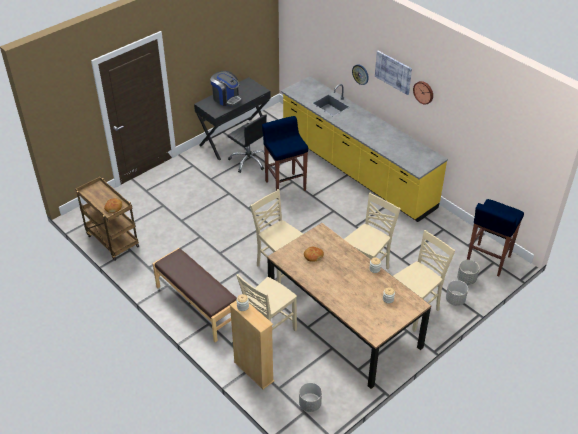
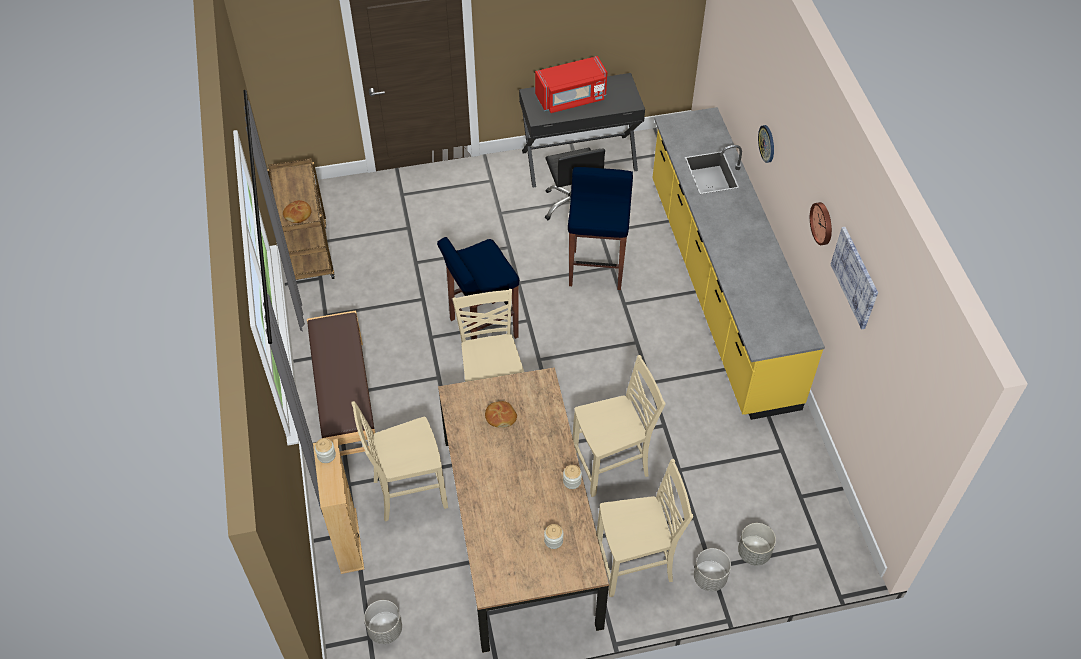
camera: 30 degrees right, 10 degrees up
coffee machine [210,71,242,106] -> red microwave [535,56,607,113]
picture [375,51,412,95] -> picture moved to [831,227,878,330]
blue stool [467,199,524,276] -> blue stool moved to [437,237,519,340]

